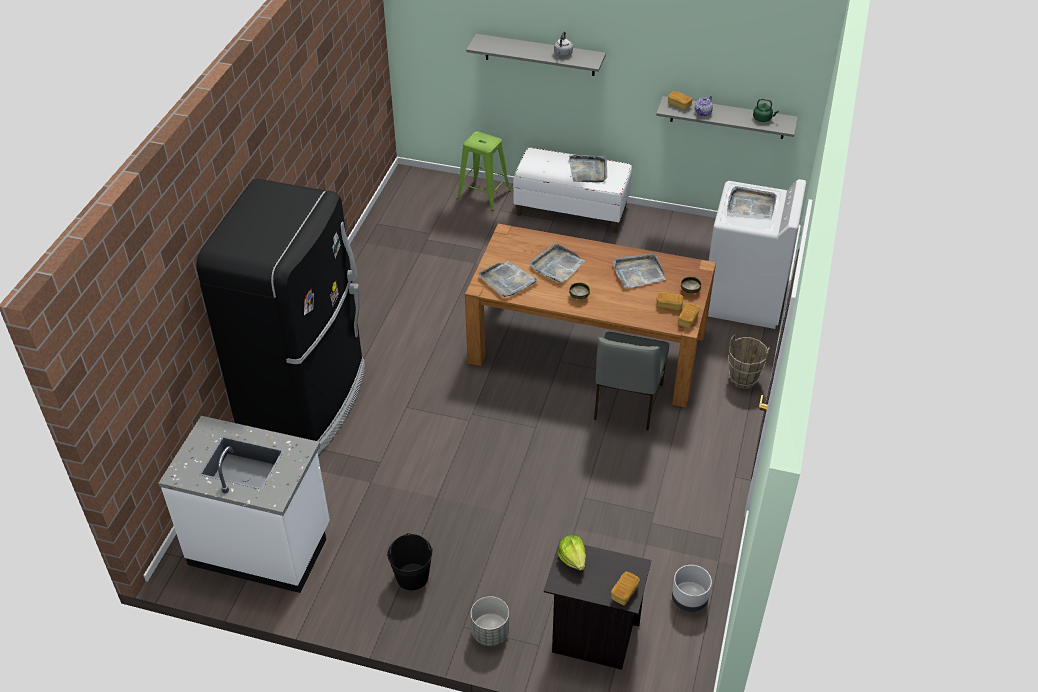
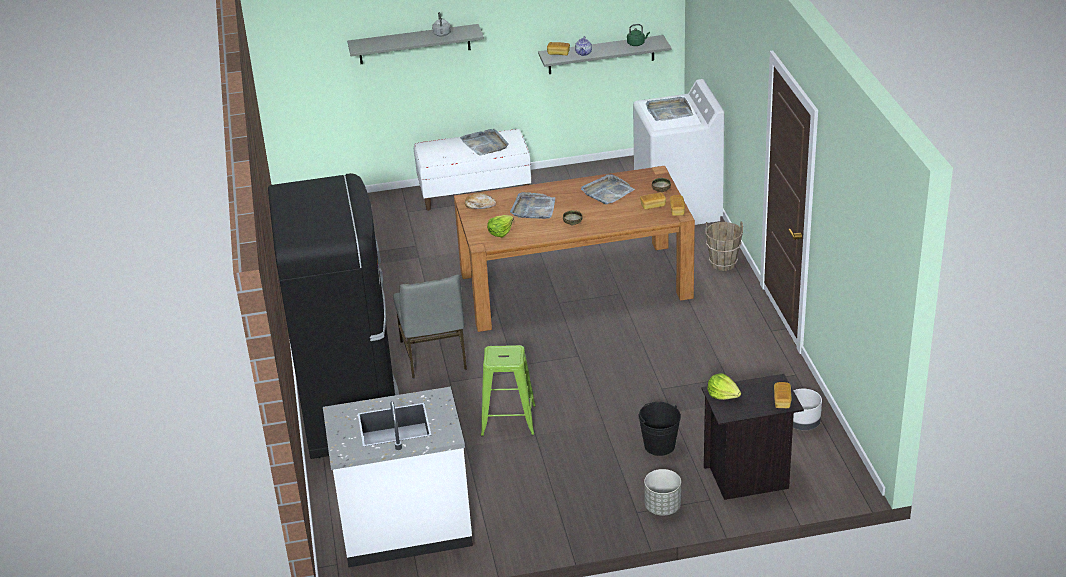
camera: 25 degrees left, 10 degrees down
black bucket [387,533,433,590] -> black bucket moved to [638,402,681,456]
green stool [457,131,511,211] -> green stool moved to [481,345,536,437]
grey tray [479,261,539,297] -> lettuce [487,215,514,237]
grey chair [594,332,669,430] -> grey chair moved to [393,274,467,379]
none -> bread [465,193,496,209]

